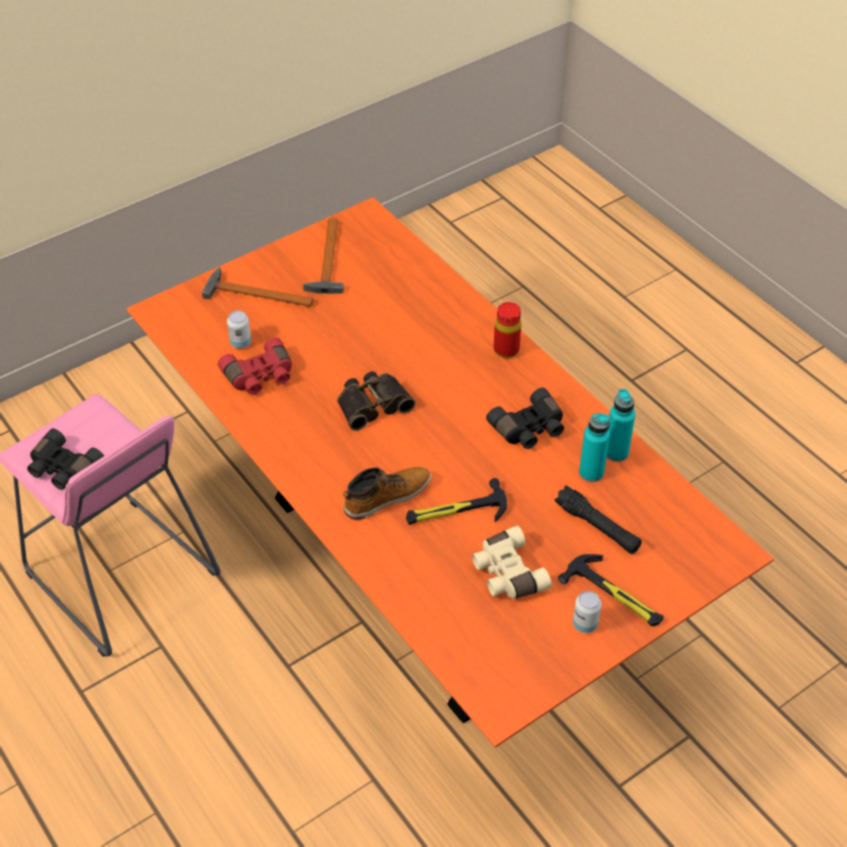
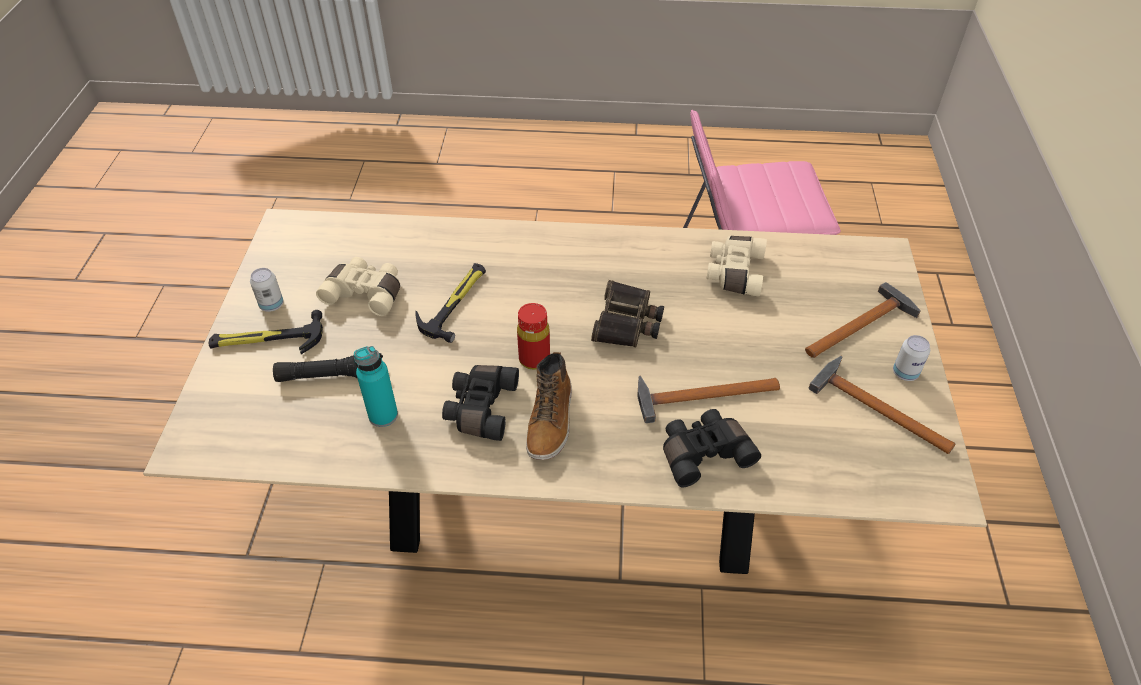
camera: 130 degrees right, 0 degrees up
black binoculars [27,428,104,490] -> black binoculars moved to [663,409,761,487]
orange dining table [126,197,774,748] -> beige dining table [143,209,987,574]
red binoculars [218,338,292,395] -> beige binoculars [706,236,767,297]
can [227,310,251,349] -> can moved to [893,335,930,381]
boot [343,467,431,520] -> boot moved to [526,352,572,460]
red bottle [494,302,521,359] -> red bottle moved to [517,303,550,370]
turquoise bottle [607,389,635,462] -> none
none -> hammer [637,375,780,423]

